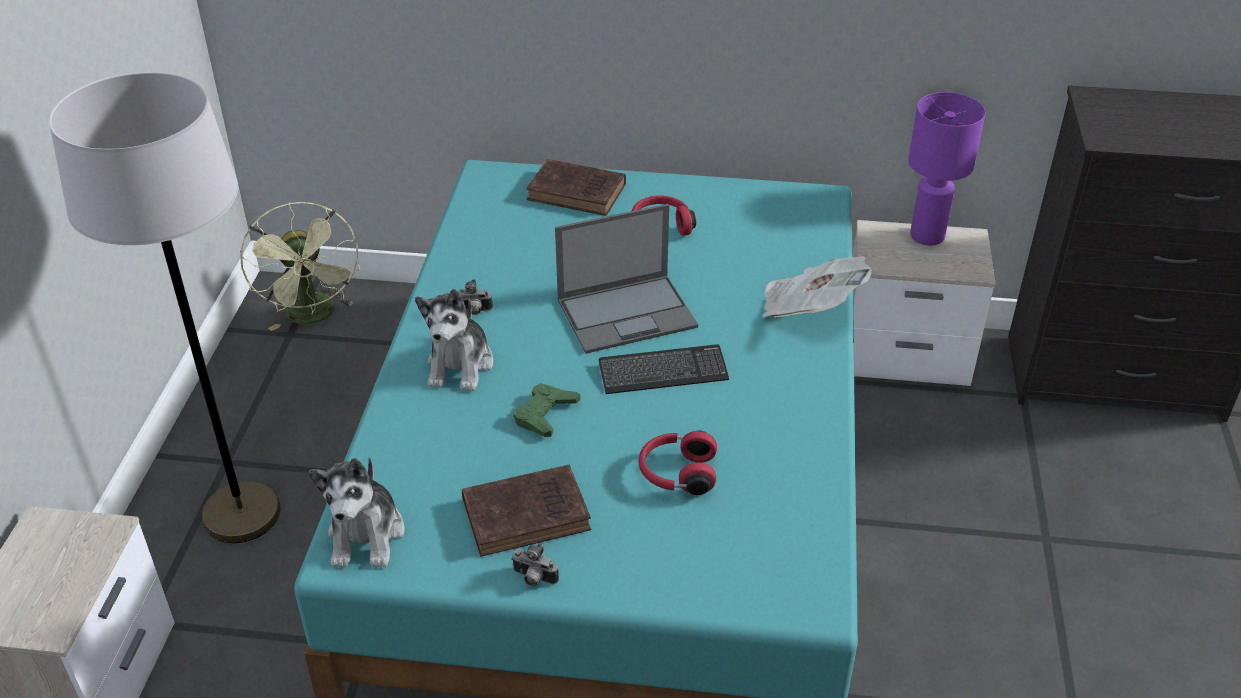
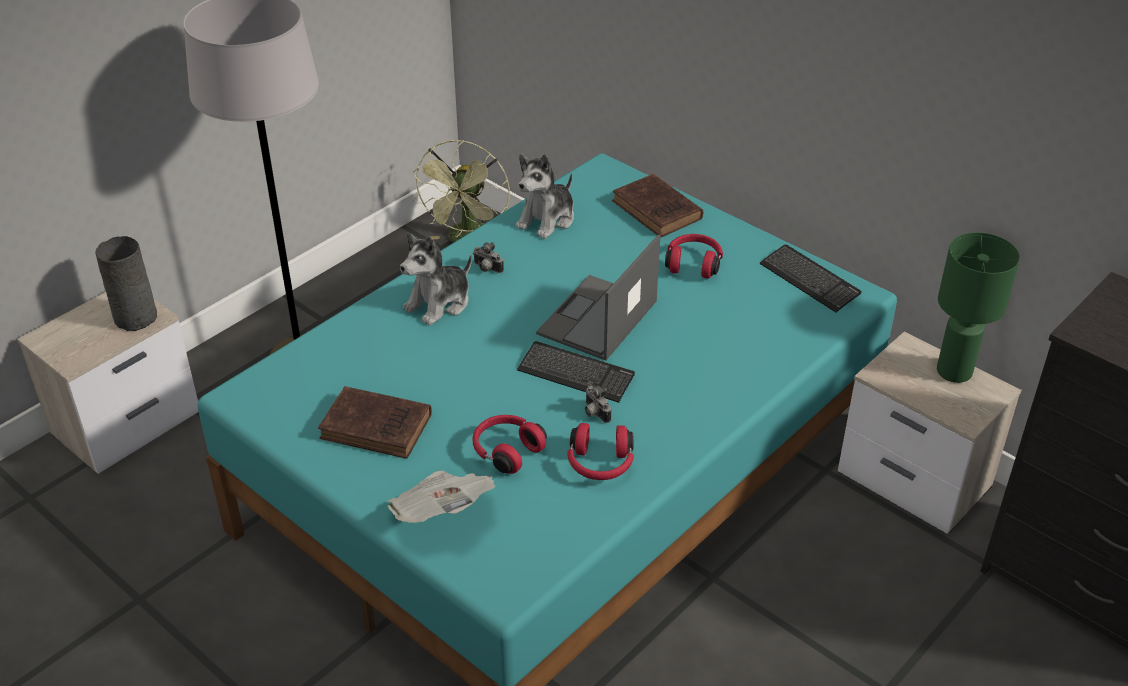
camera: 35 degrees right, 0 degrees up
plush toy [309,456,404,568] -> plush toy moved to [516,154,574,239]
camera [511,543,559,586] -> camera moved to [585,386,611,423]
green game controller [514,383,580,437] -> none
laptop [555,204,698,354] -> laptop turned 105 degrees clockwise [536,235,660,360]
newspaper [763,256,872,317] -> newspaper moved to [387,471,495,523]
purple table lamp [908,92,985,245] -> green table lamp [937,232,1020,383]
none -> grey vase [95,236,157,331]
none -> red headphones [567,423,634,480]
none -> keyboard [760,244,862,312]

